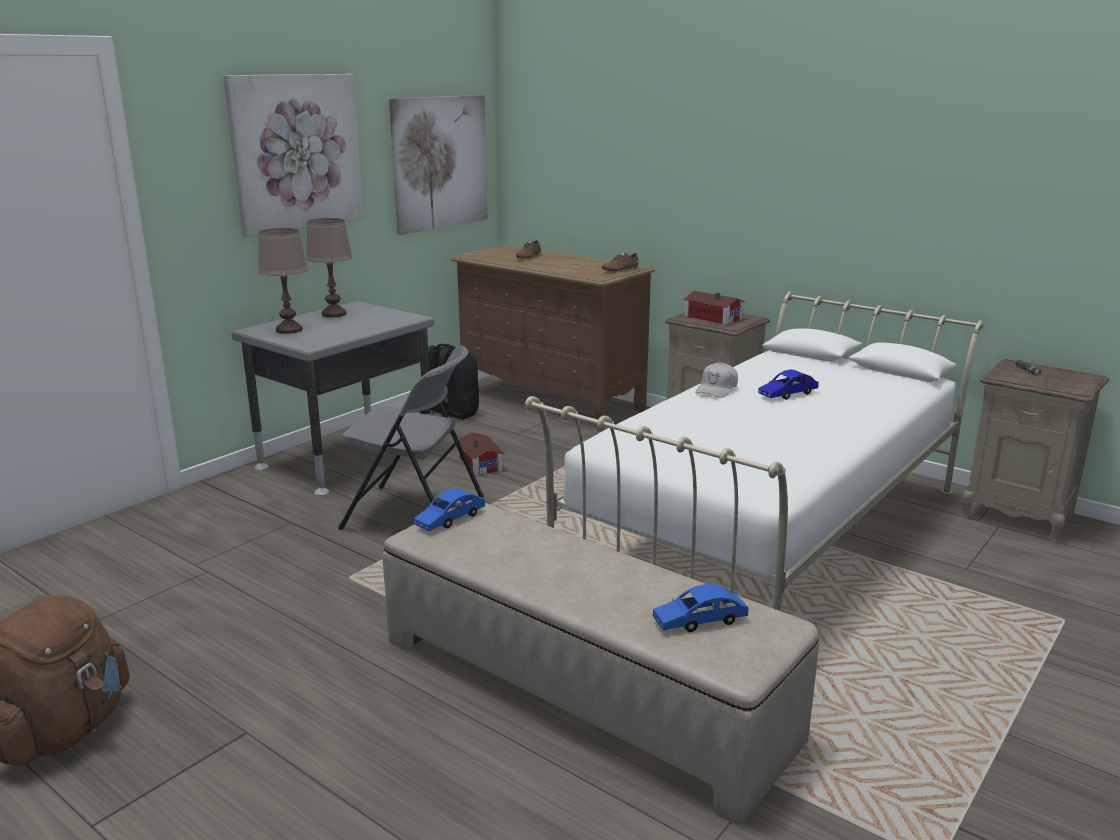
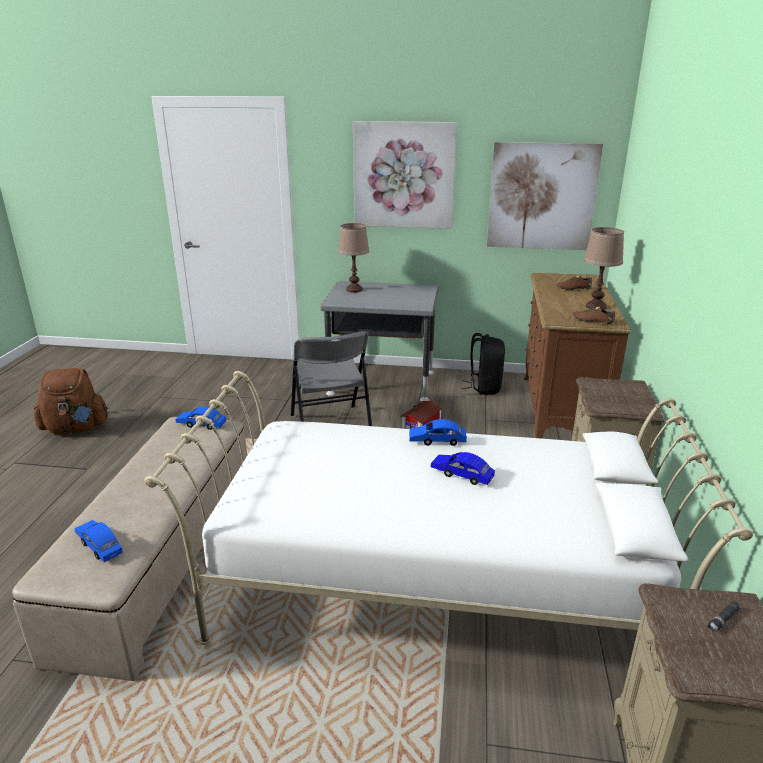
camera: 60 degrees right, 5 degrees up
brown table lamp [306,218,353,317] -> brown table lamp moved to [584,227,624,310]
toy house [683,290,745,325] -> none
white cap [695,362,738,398] -> blue toy car [409,419,467,446]

